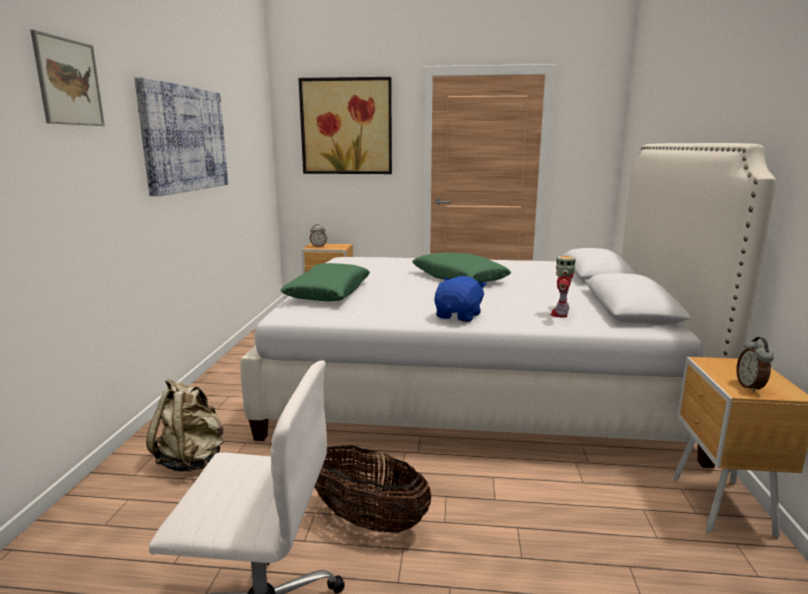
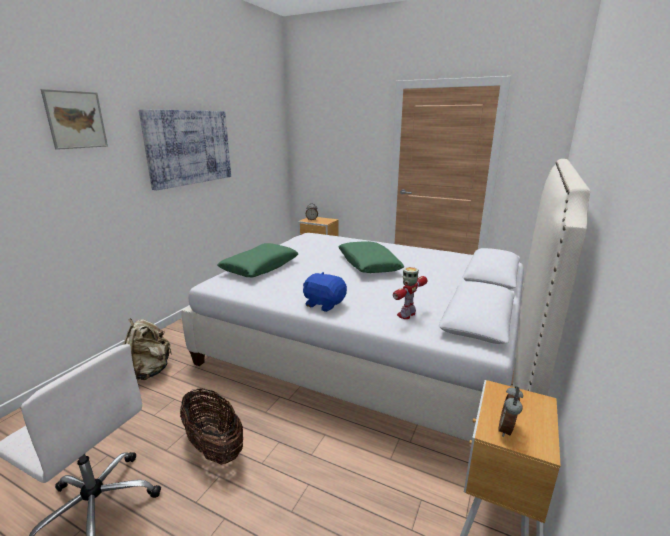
camera: 20 degrees right, 5 degrees up
picture [298,77,392,174] -> none
blue plush toy [434,276,487,322] -> blue plush toy turned 105 degrees counterclockwise [303,272,347,312]

